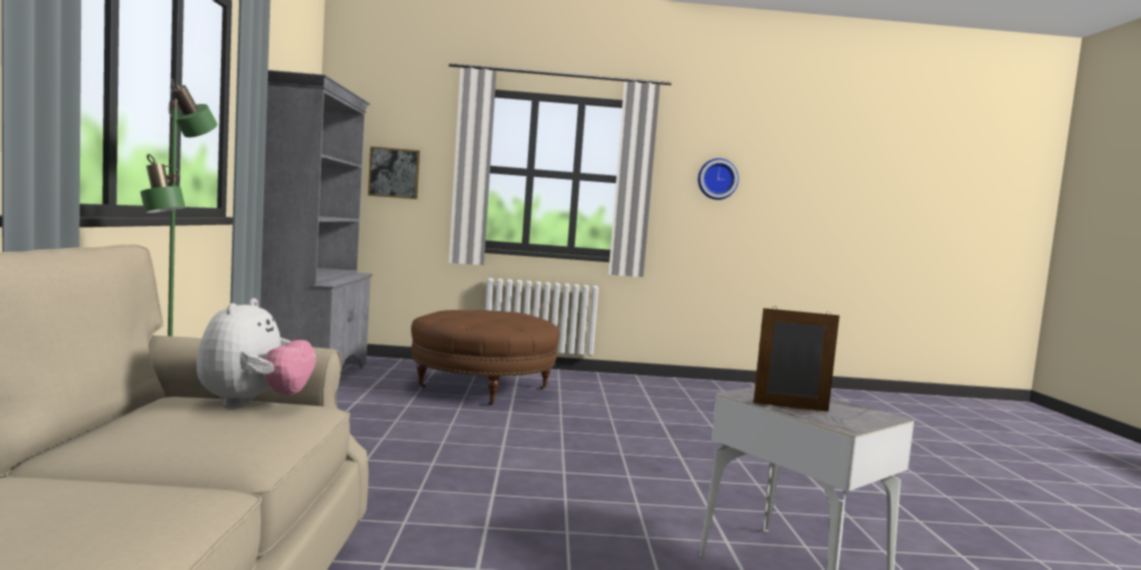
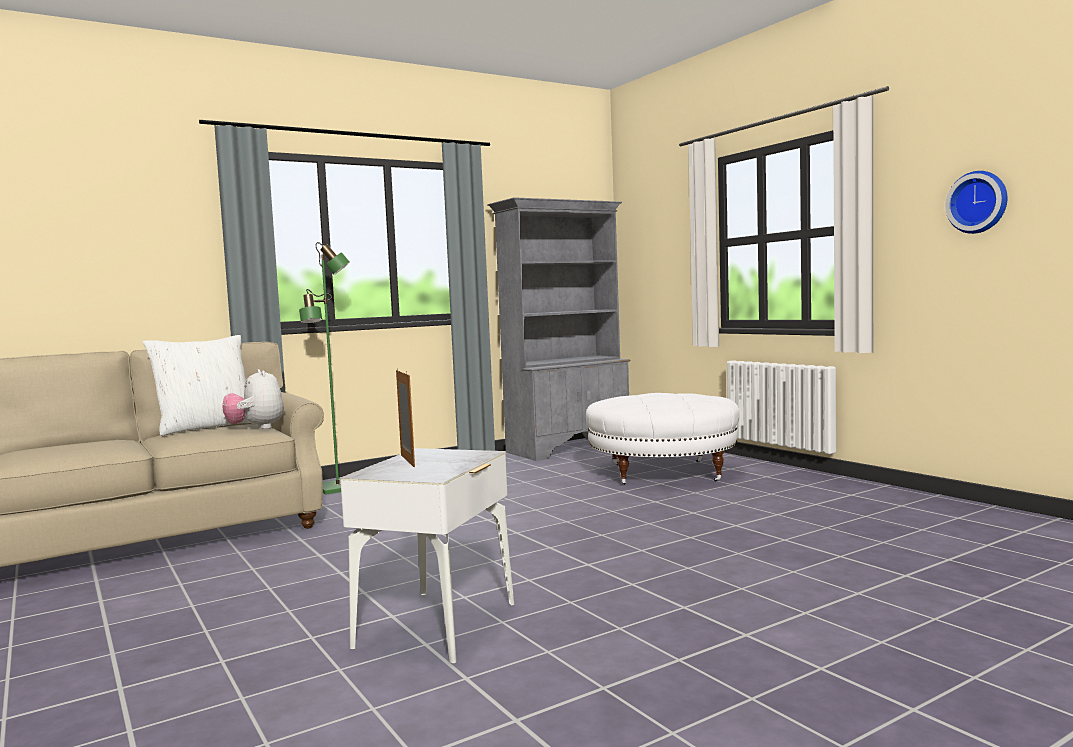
camera: 60 degrees right, 0 degrees up
plush toy [197,298,316,408] -> plush toy turned 90 degrees clockwise [222,369,284,429]
picture [368,146,420,199] -> none
brown ottoman [411,310,559,405] -> white ottoman [586,393,740,484]
none -> white pillow [143,335,251,436]

